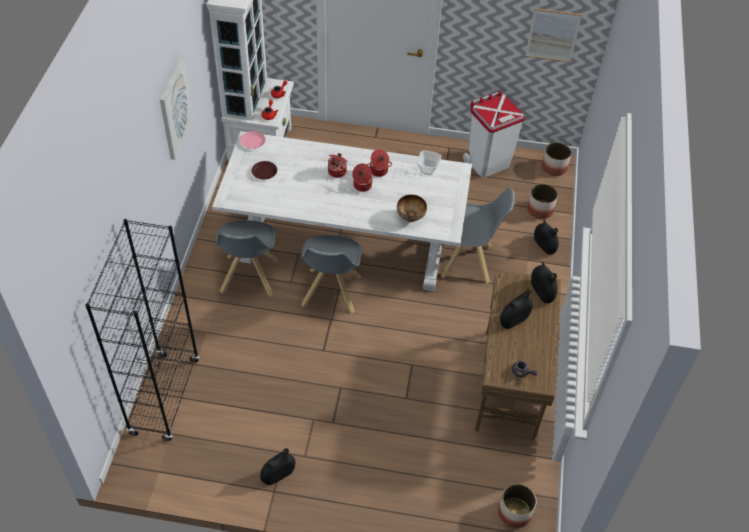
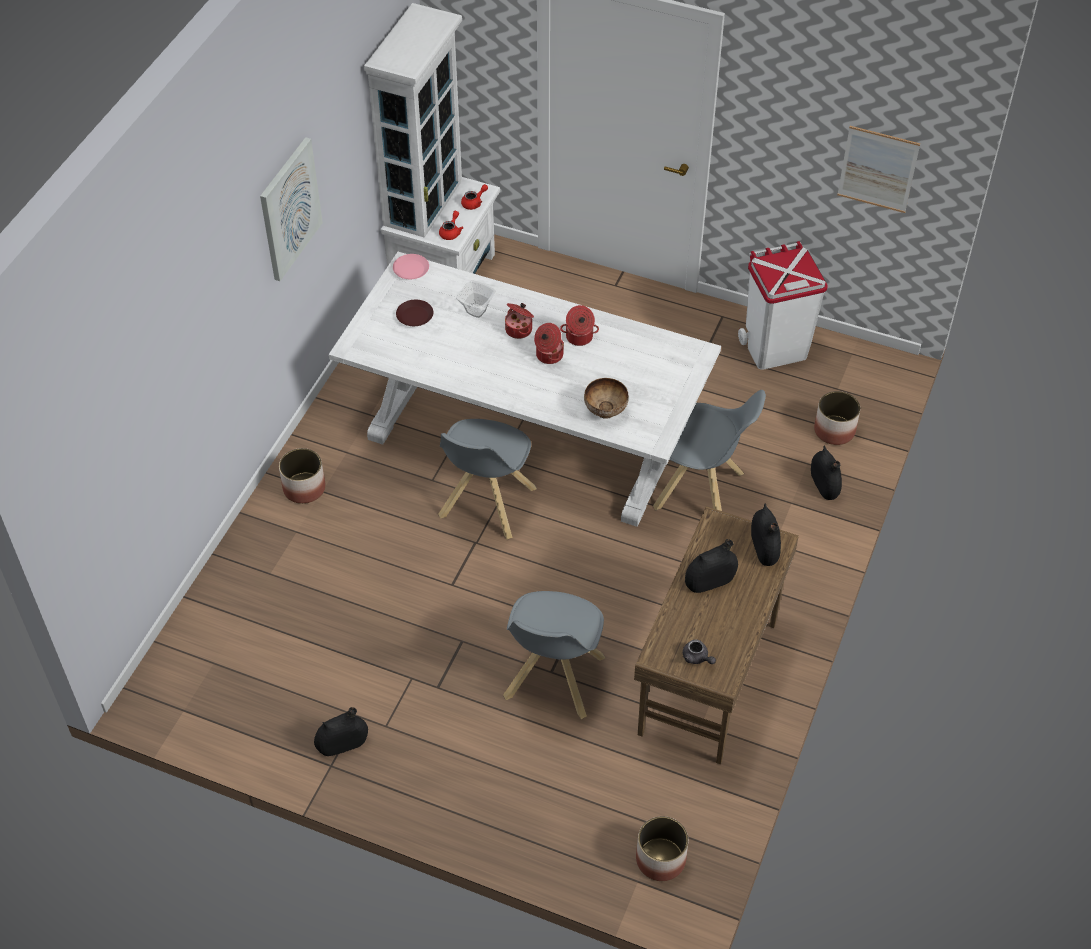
camera: 15 degrees right, 0 degrees up
black bookcase [85,219,199,442] -> none
grey chair [216,220,279,297] -> grey chair moved to [503,591,605,719]
bowl [417,150,441,175] -> bowl moved to [456,280,496,318]
planter [542,142,571,176] -> planter moved to [279,448,326,504]

